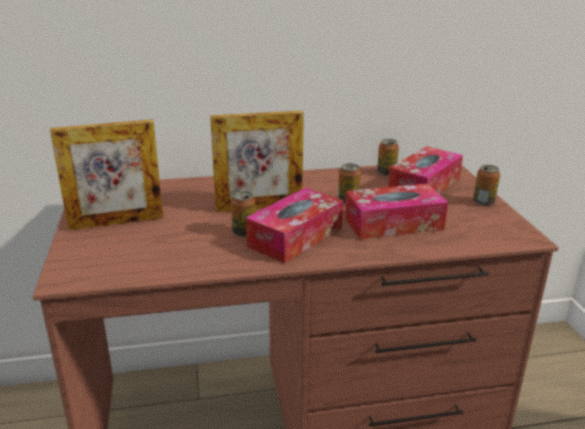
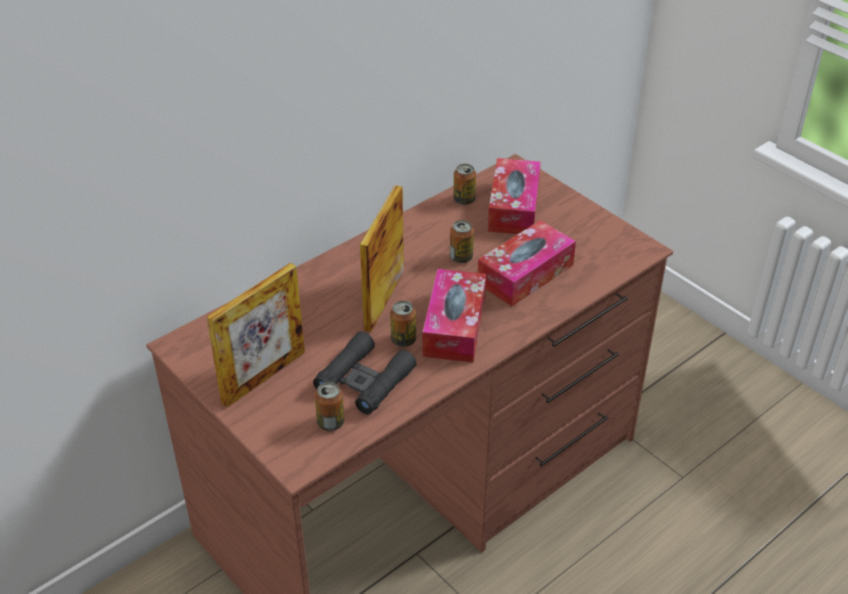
camera: 30 degrees left, 15 degrees up
picture frame [210,111,304,212] -> picture frame turned 150 degrees clockwise [360,185,404,332]
can [473,165,500,206] -> can moved to [315,382,344,431]
none -> black binoculars [313,331,416,414]

